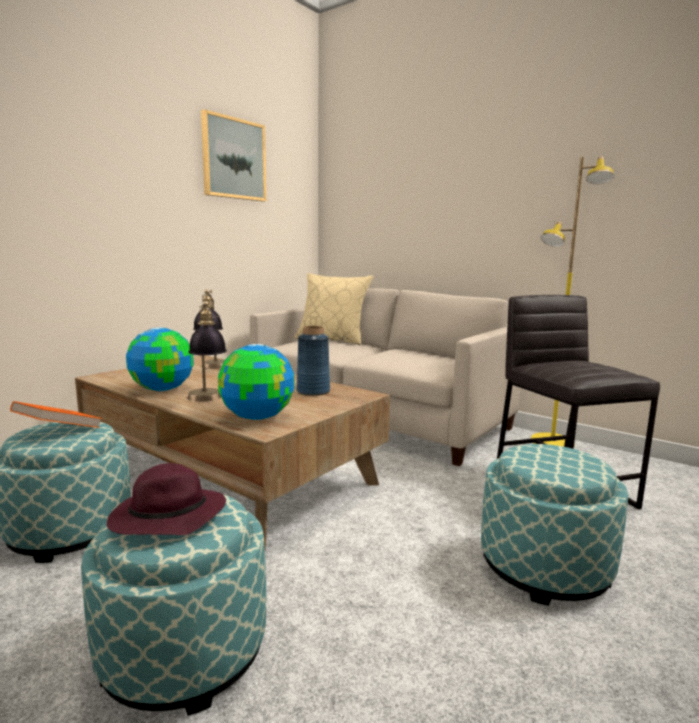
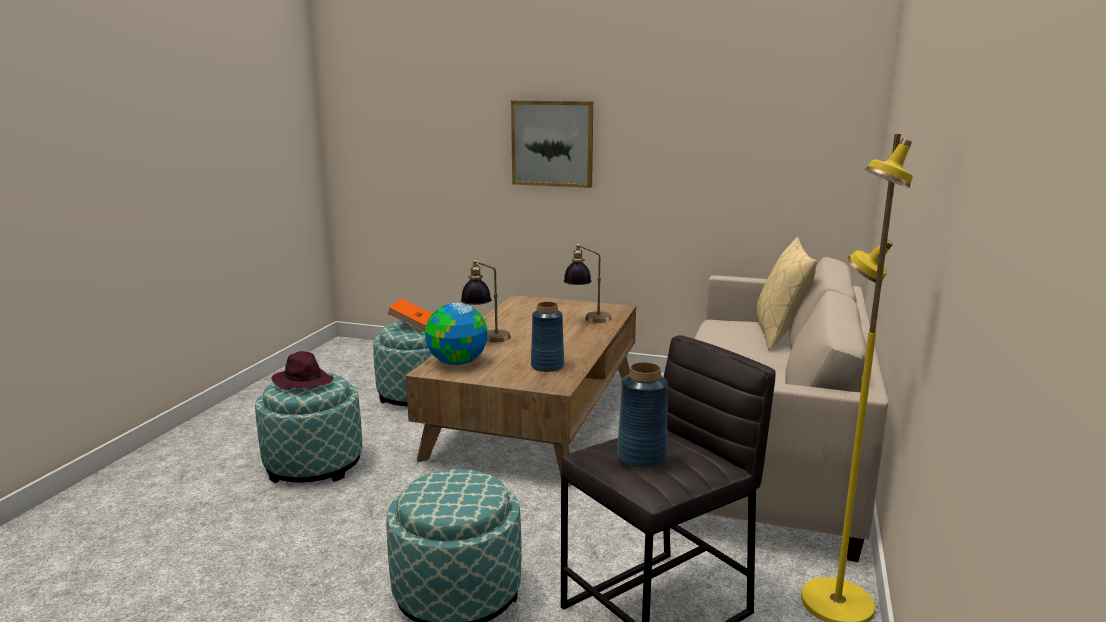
camera: 70 degrees right, 5 degrees up
globe [126,327,194,392] -> none
picture [201,109,266,202] -> picture moved to [511,101,593,188]
none -> blue vase [617,362,668,468]

